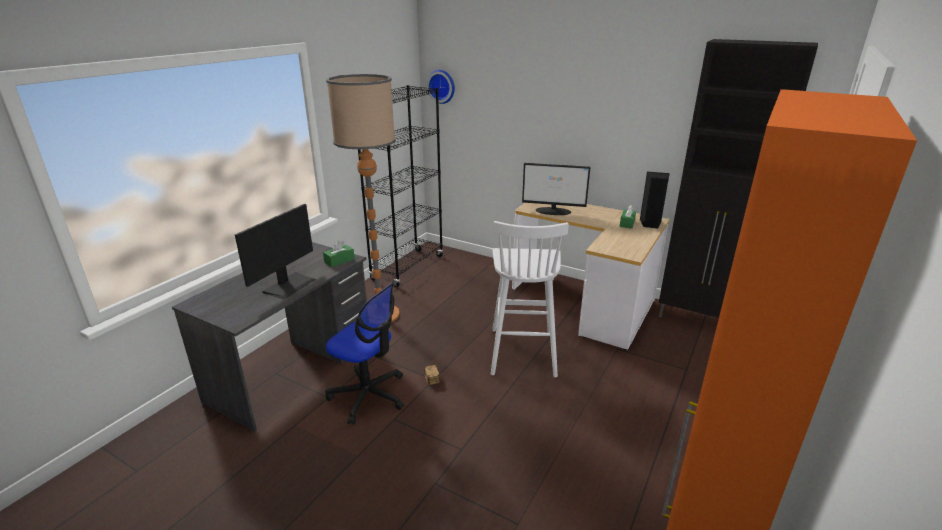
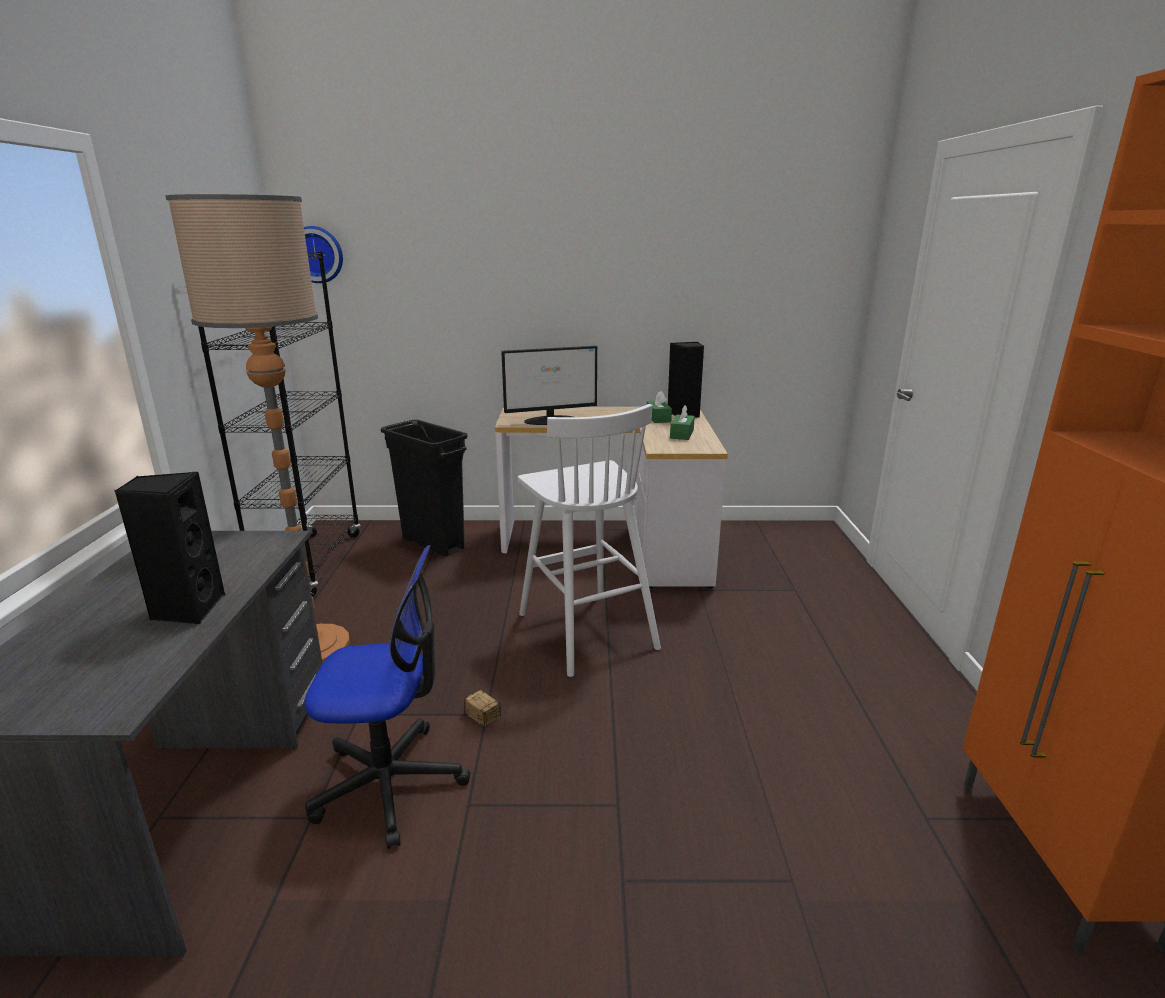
camera: 30 degrees left, 5 degrees down
monitor [235,204,316,300] -> black speaker [115,472,225,624]
green tissue box [323,240,355,267] -> green tissue box moved to [670,405,695,440]
black cabinet [659,39,818,318] -> none
none -> black trash can [381,420,468,557]

